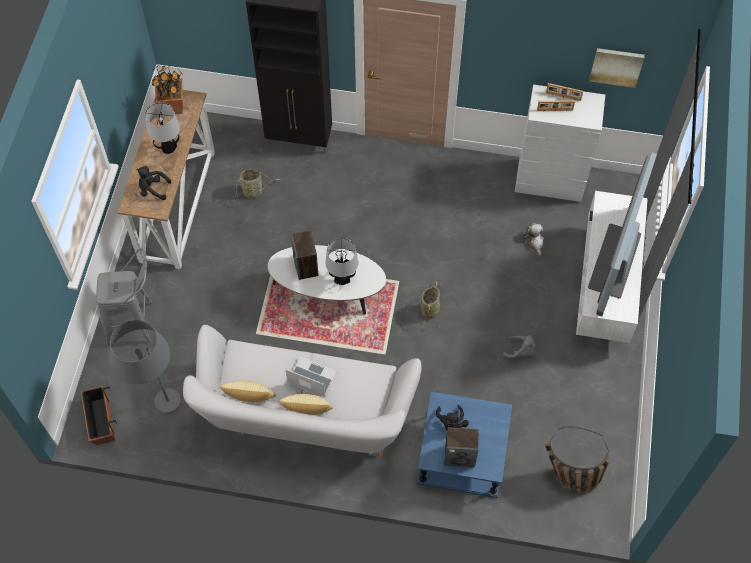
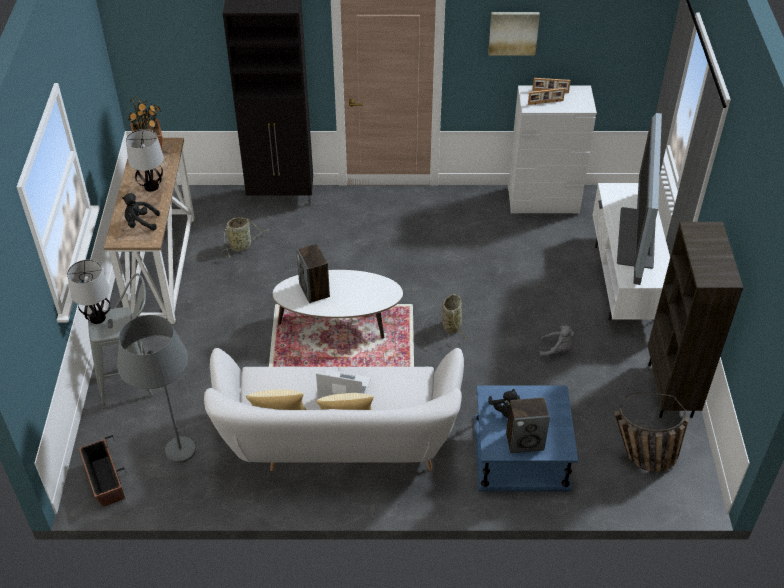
camera: 10 degrees left, 15 degrees down
table lamp [326,238,358,285] -> table lamp moved to [67,260,110,324]
plush toy [524,223,544,256] -> none
picture [589,48,645,88] -> picture moved to [488,12,540,55]
none -> brown bookcase [648,222,743,418]

